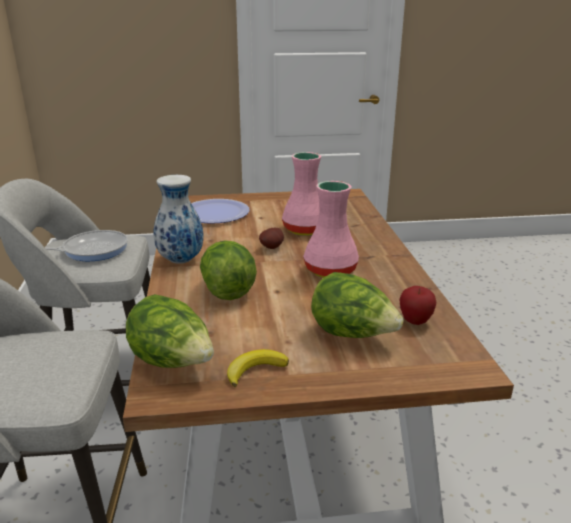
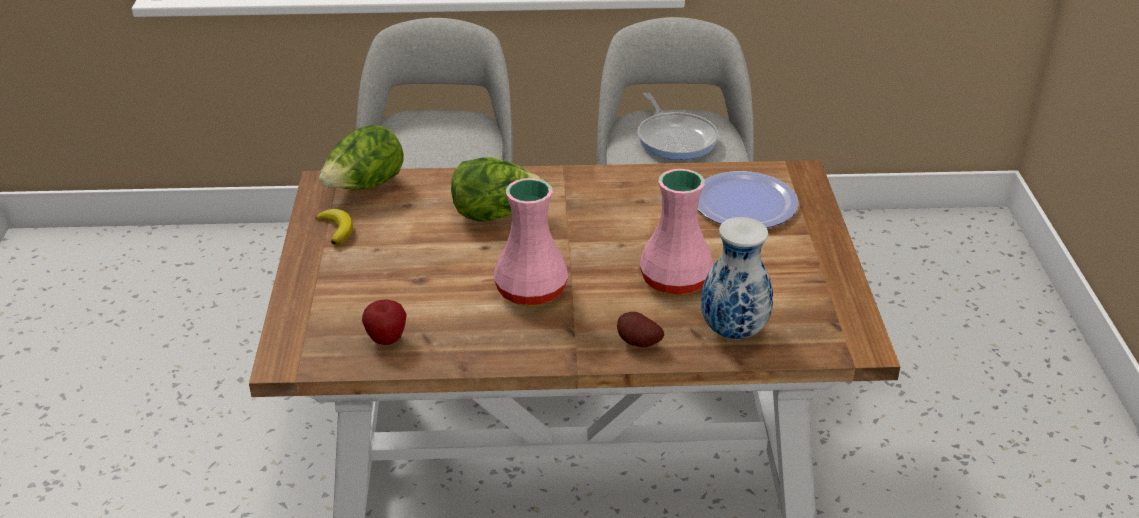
camera: 95 degrees right, 10 degrees up
vase [153,175,204,264] -> vase moved to [701,217,773,340]
potato [259,228,284,249] -> potato moved to [617,312,664,348]
lettuce [311,272,404,338] -> none

